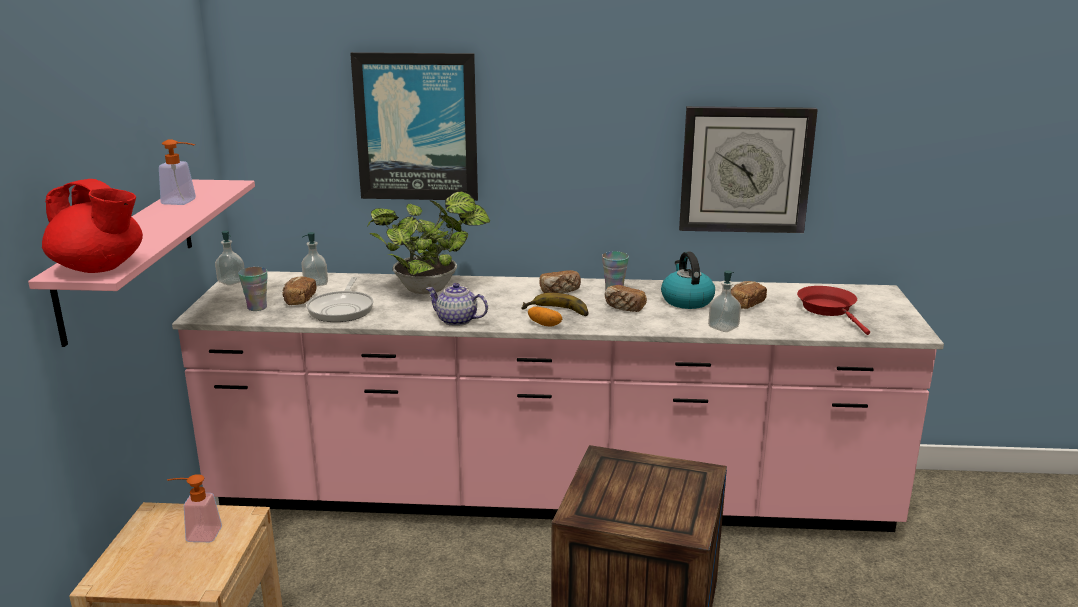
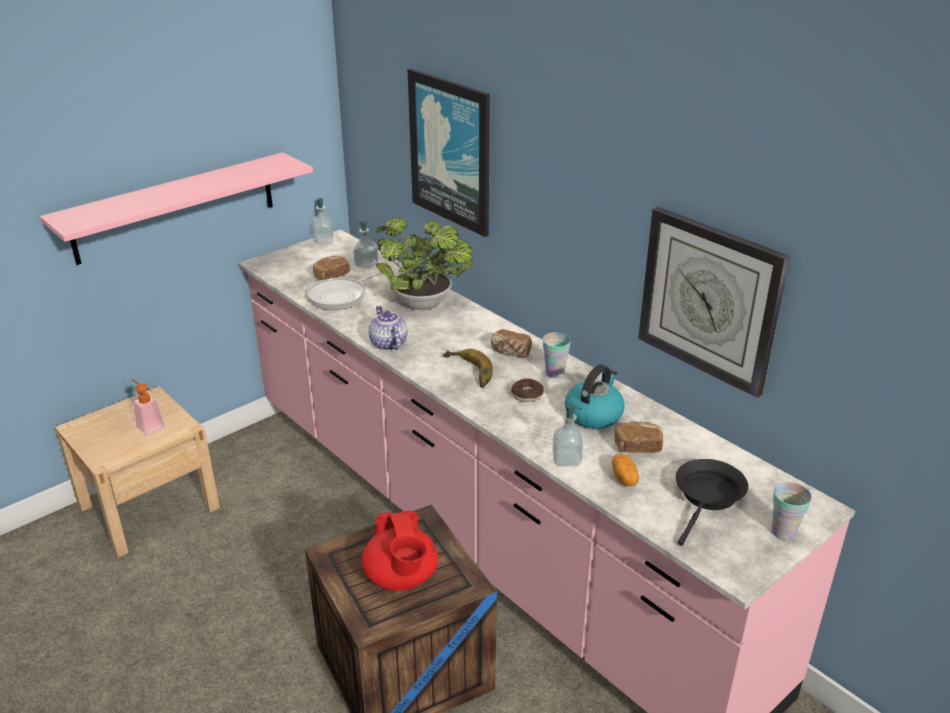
camera: 45 degrees right, 10 degrees up
red teapot [42,179,143,273] -> red teapot moved to [361,511,438,591]
soap dispenser [159,139,196,205] -> none
cup [238,267,268,311] -> cup moved to [771,482,812,540]
potato [528,307,562,327] -> potato moved to [612,454,639,486]
bread [605,285,647,312] -> donut [511,379,544,402]
red frying pan [797,286,870,335] -> black frying pan [676,459,748,546]

